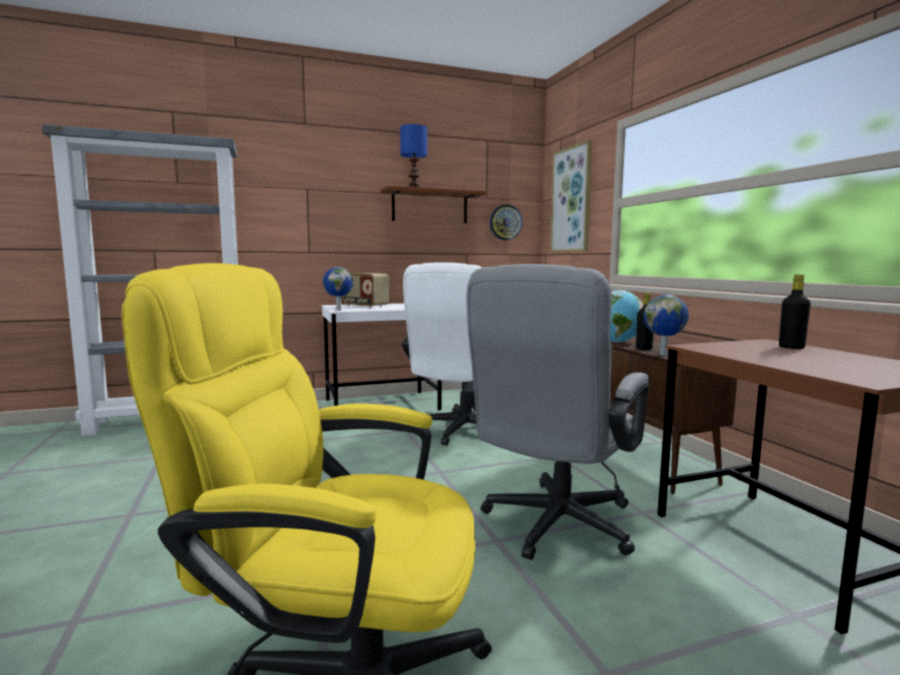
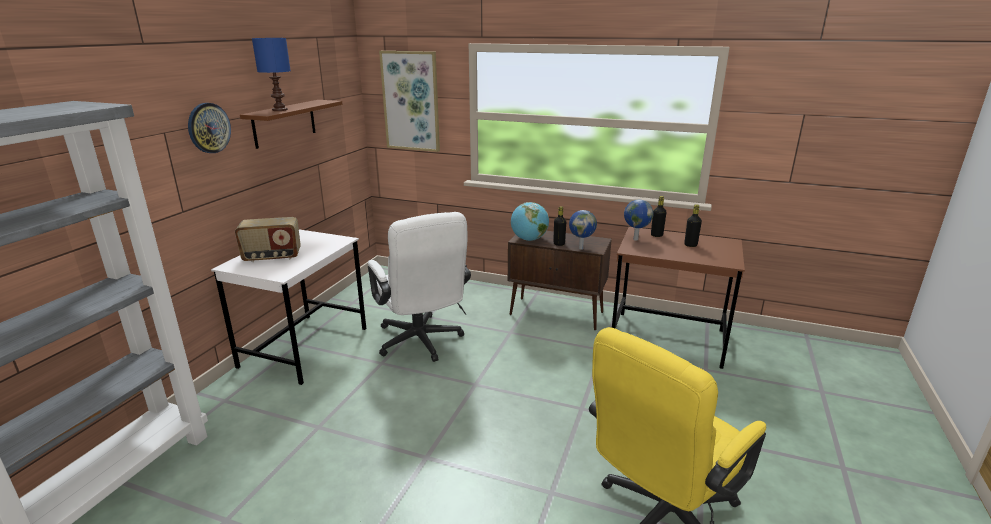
camera: 50 degrees left, 15 degrees up
globe [323,267,353,311] -> globe moved to [624,200,654,241]
grey office chair [464,264,649,560] -> none
wall clock [490,204,522,240] -> wall clock moved to [188,103,231,153]
none -> black bottle [684,204,702,247]

